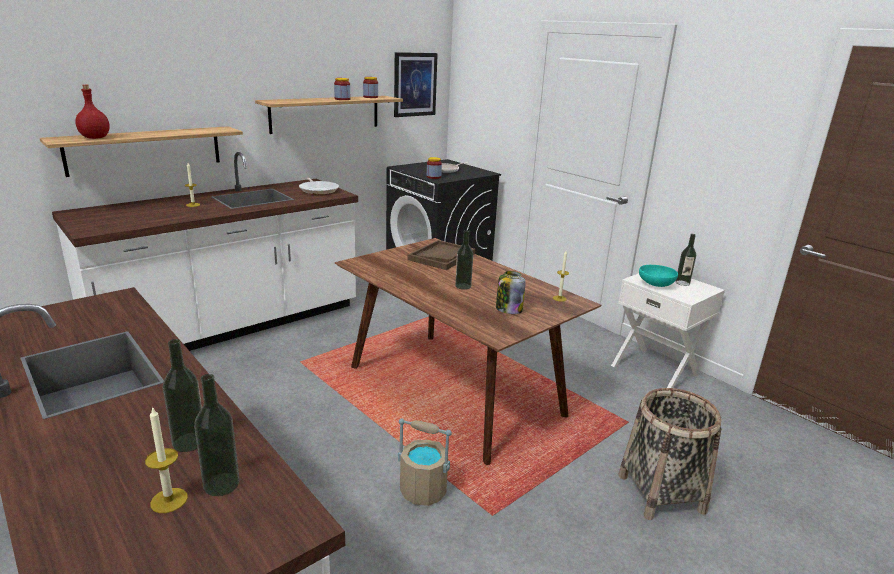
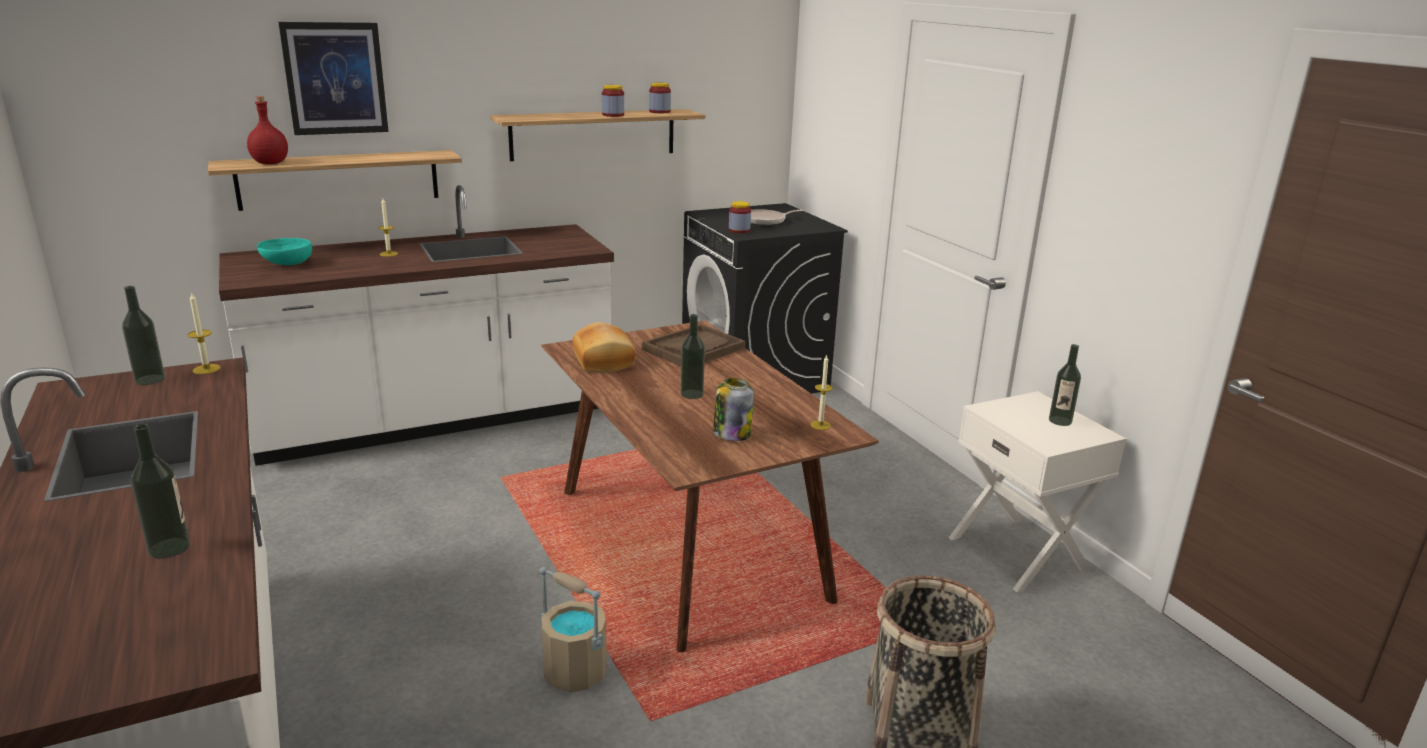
camera: 15 degrees right, 0 degrees up
candle [145,406,188,513] -> candle moved to [188,292,221,374]
bottle [194,374,240,496] -> bottle moved to [122,286,165,385]
frying pan [299,177,339,195] -> none
picture [394,52,438,117] -> picture moved to [278,22,389,135]
turquoise bowl [639,265,678,287] -> turquoise bowl moved to [257,238,312,265]
none -> bread [573,322,636,373]

